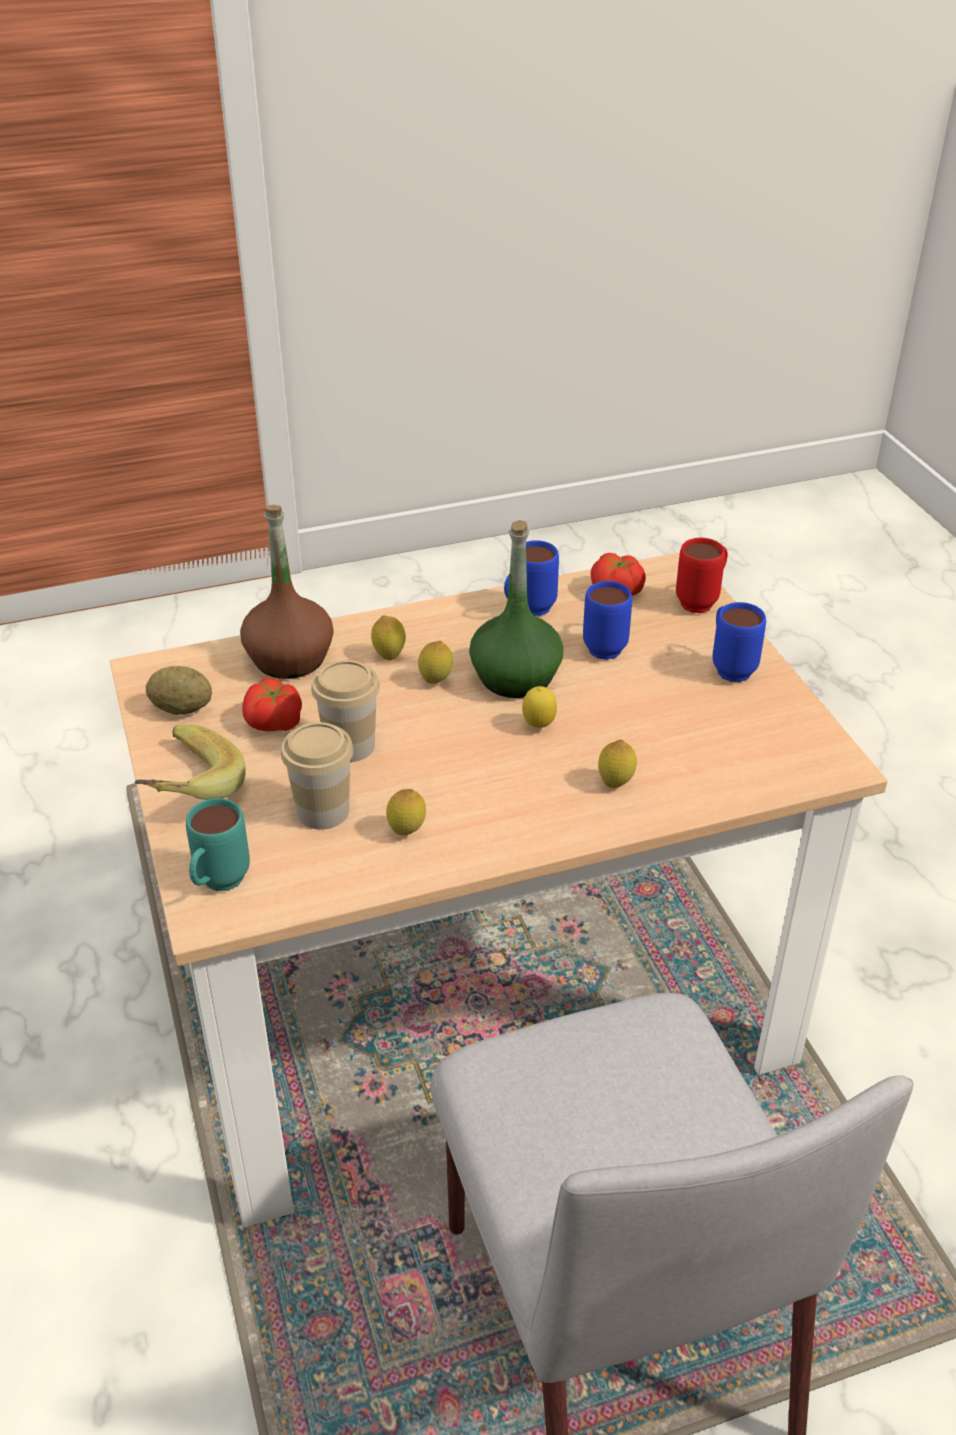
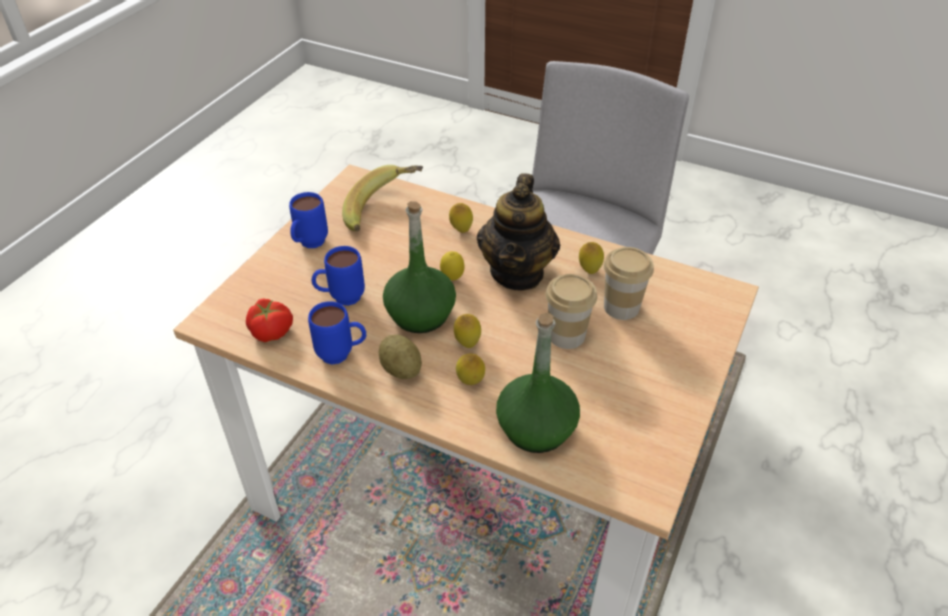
camera: 135 degrees left, 5 degrees up
banana [134,725,246,800] -> banana moved to [342,165,423,231]
potato [146,666,212,715] -> potato moved to [379,335,422,379]
turquoise mug [186,798,250,891] -> none
brown bottle [240,505,334,679] -> green bottle [496,313,580,453]
tomato [242,678,302,732] -> none
red mug [676,538,728,613] -> none
none -> teapot [477,173,560,291]

